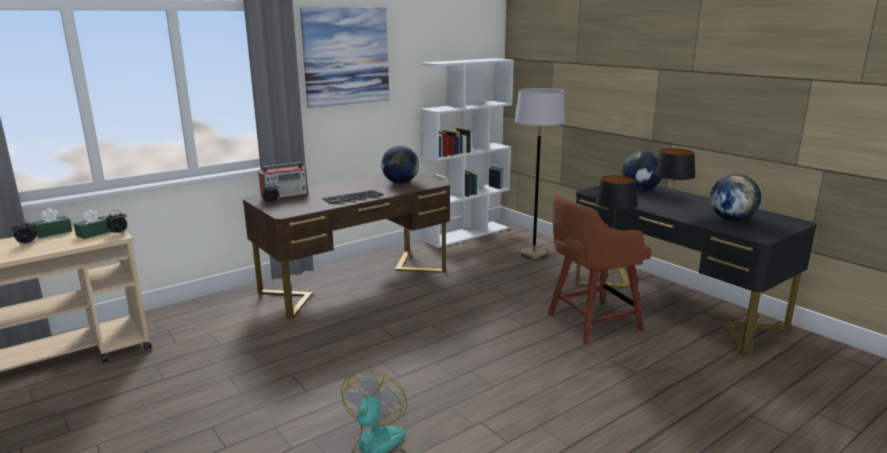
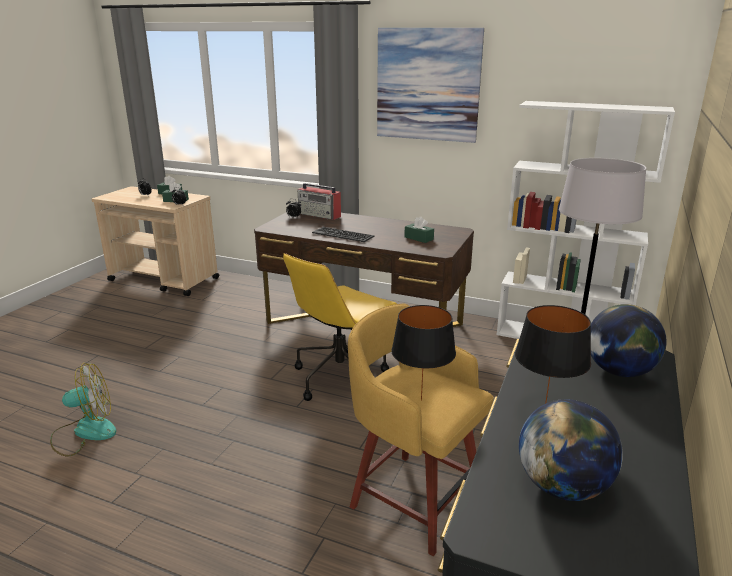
camera: 60 degrees right, 5 degrees up
globe [381,146,419,183] -> green tissue box [404,216,434,243]
brown stool [548,193,652,344] -> yellow stool [348,304,493,556]
none -> yellow office chair [283,253,397,401]

